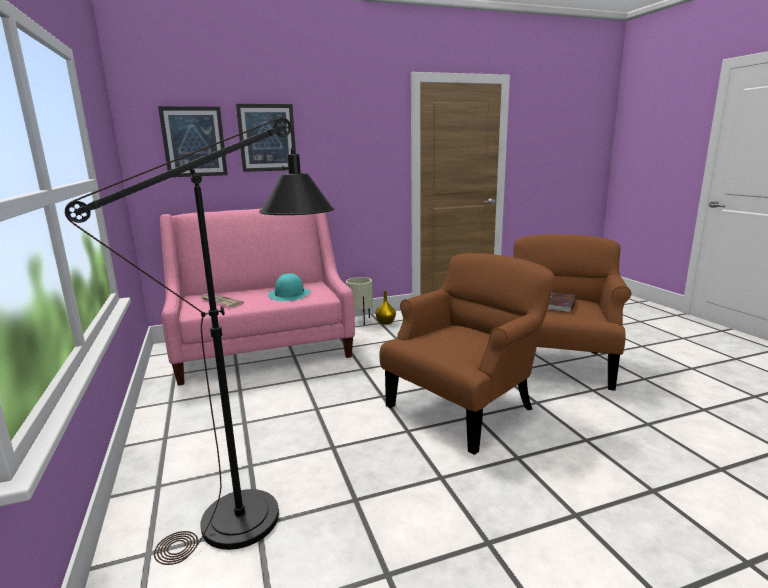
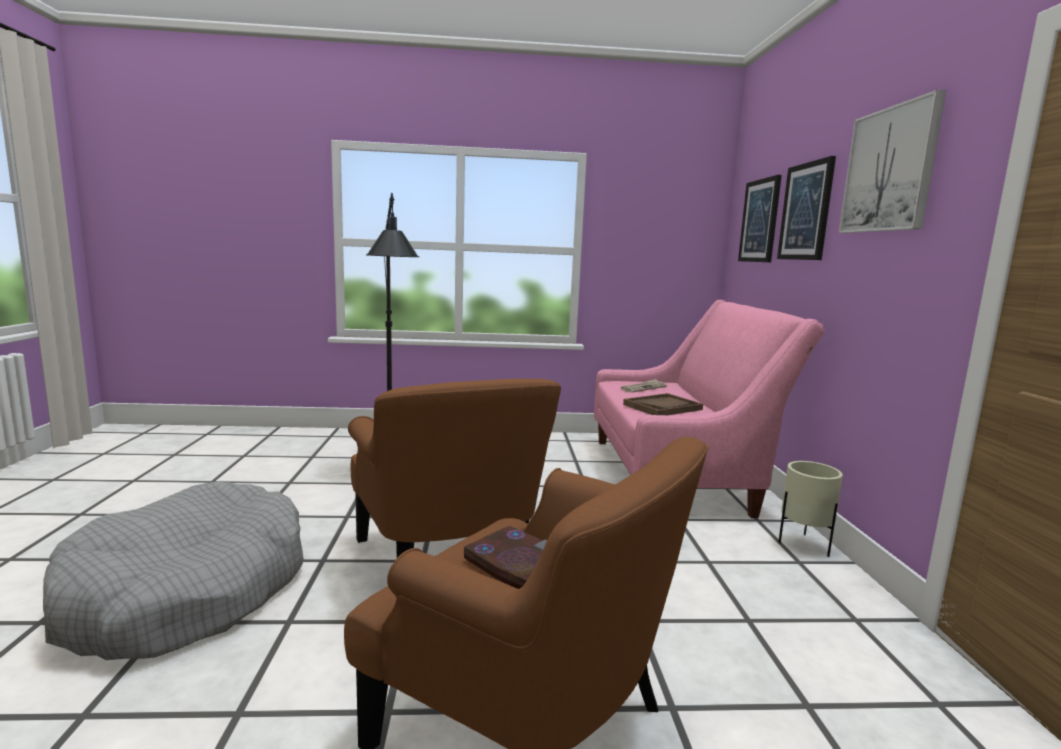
camera: 105 degrees right, 5 degrees down
turquoise hat [268,273,310,301] -> brown tray [623,393,703,415]
yellow vase [376,291,396,325] -> none
none -> grey dog bed [43,481,304,660]
none -> picture [839,90,946,233]

